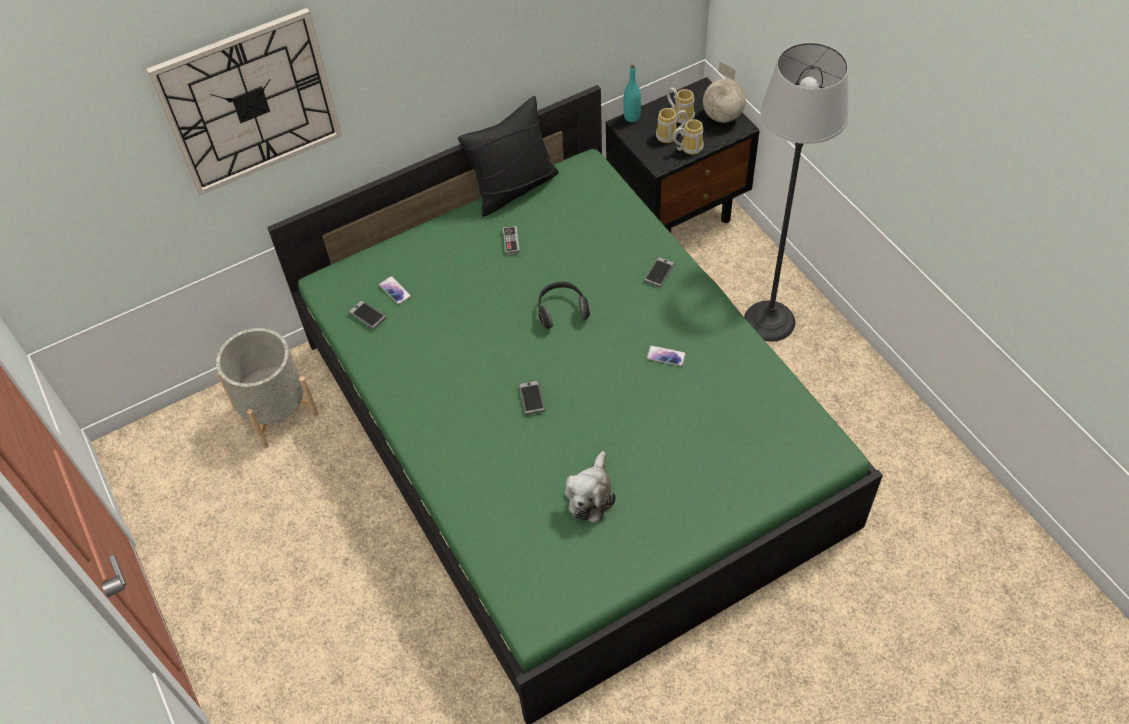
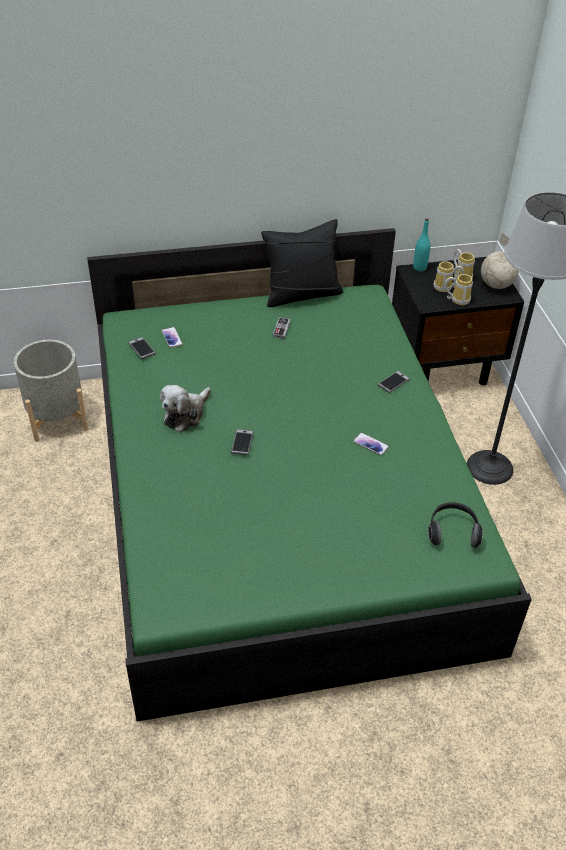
camera: 15 degrees right, 10 degrees down
wall clock [146,8,342,196] -> none
headphones [538,282,590,329] -> headphones moved to [428,502,483,548]
plush toy [565,451,616,523] -> plush toy moved to [160,385,211,433]

